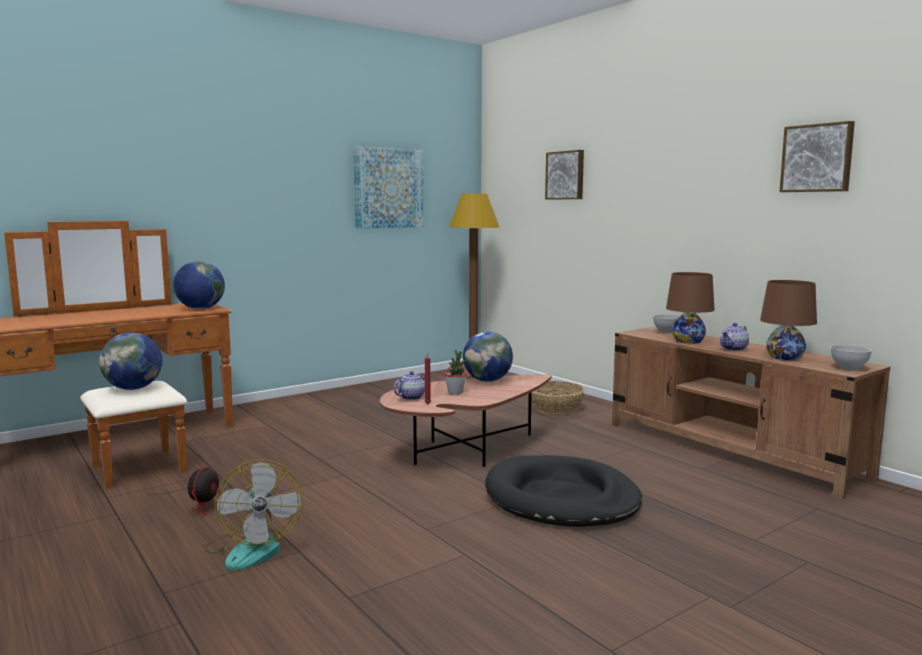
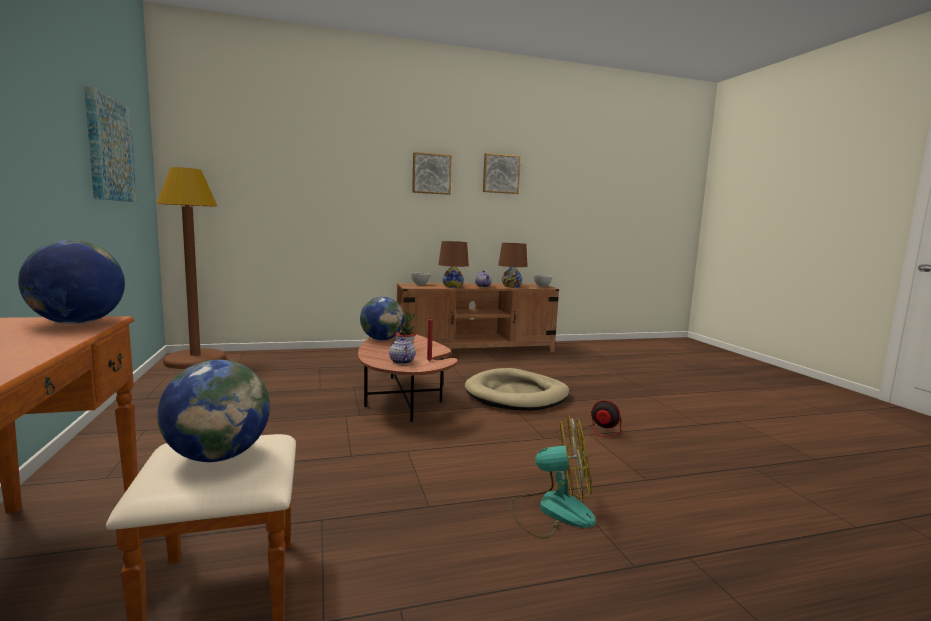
camera: 70 degrees left, 0 degrees up
fan [151,467,221,516] -> fan moved to [555,400,621,450]
black dog bed [485,455,642,527] -> beige dog bed [465,368,569,411]
basket [531,381,585,414] -> none
picture [545,150,584,200] -> picture moved to [412,152,452,195]

